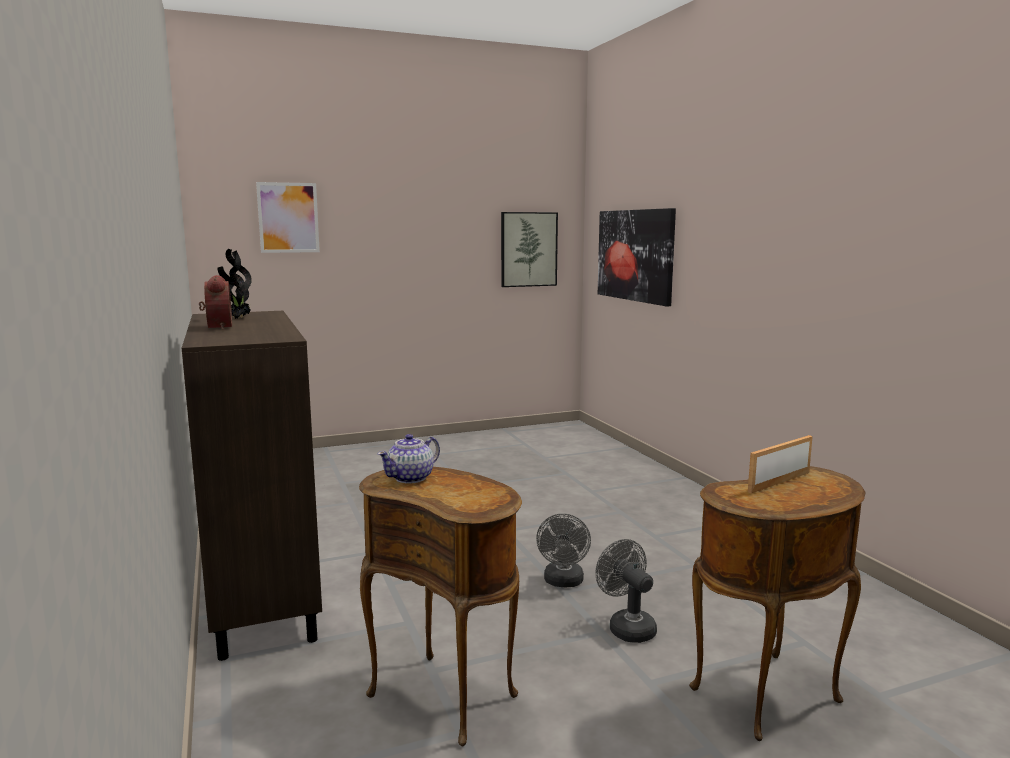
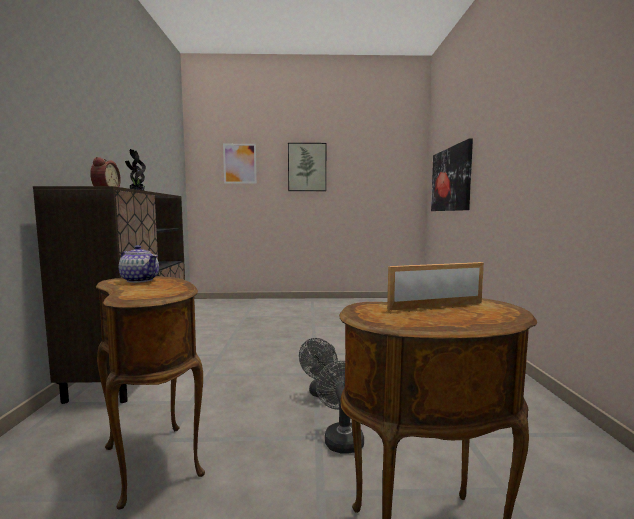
camera: 20 degrees right, 5 degrees down
teapot [377,434,440,484] -> teapot turned 120 degrees counterclockwise [119,245,159,283]
picture [501,212,558,287] -> picture moved to [288,143,326,191]

